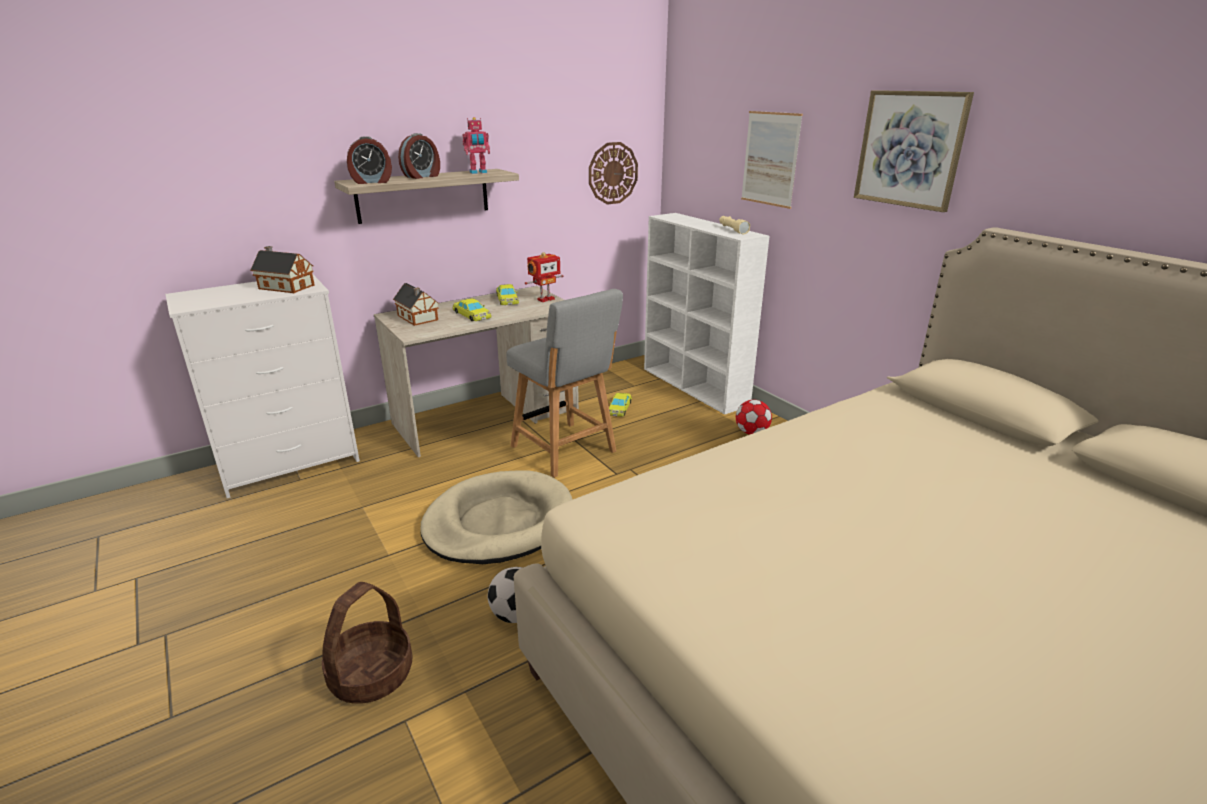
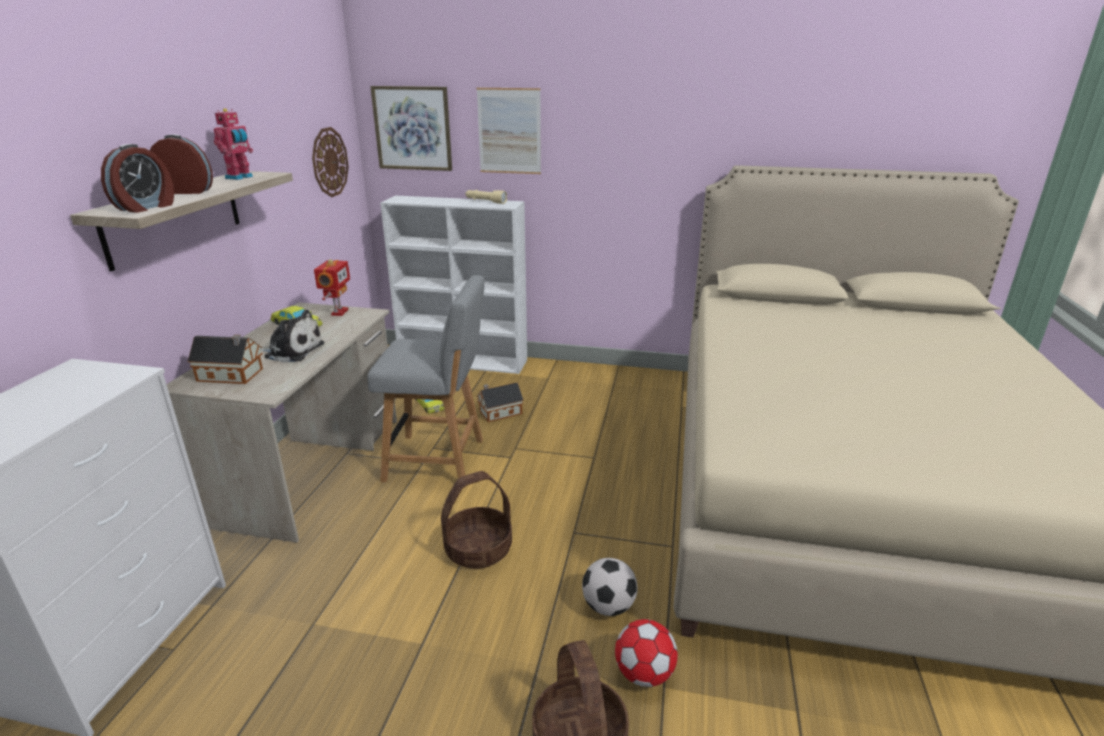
camera: 45 degrees left, 0 degrees up
toy house [250,246,315,293] -> toy house moved to [477,383,524,422]
alarm clock [398,133,440,179] -> alarm clock turned 90 degrees counterclockwise [150,134,213,194]
beige dog bed [420,470,573,564] -> basket [441,471,512,569]
yellow toy car [452,298,491,321] -> plush toy [260,310,324,363]
football [736,400,772,434] -> football moved to [615,619,678,687]
picture [854,90,974,212] -> picture moved to [370,86,452,171]

